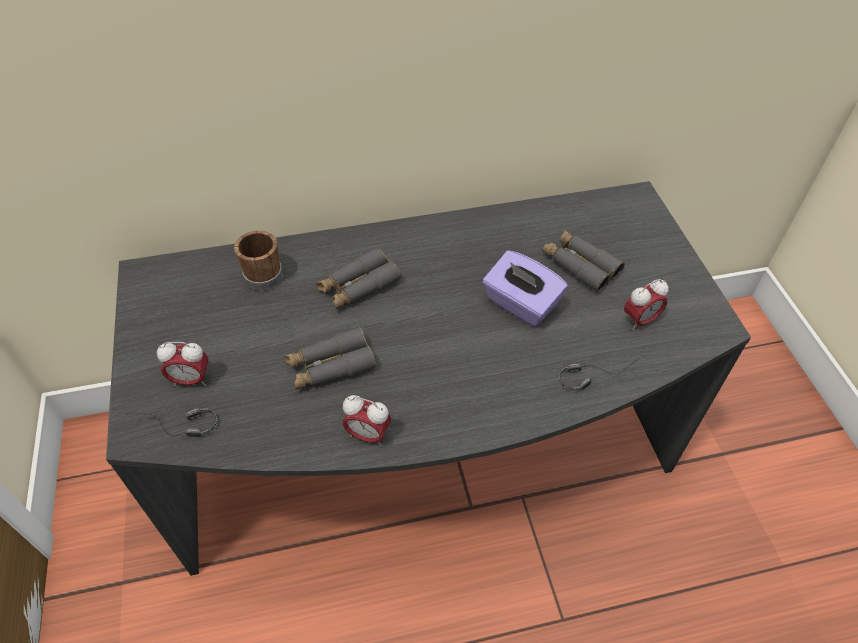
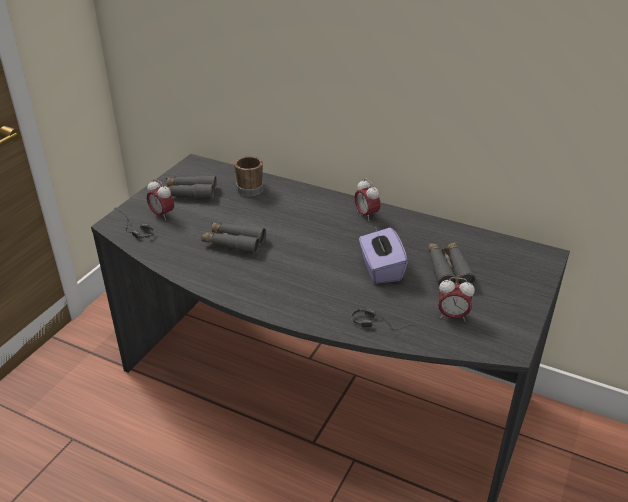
camera: 40 degrees right, 15 degrees down
grey binoculars [316,247,401,309] -> grey binoculars moved to [165,176,217,200]
alarm clock [342,395,391,446] -> alarm clock moved to [355,178,381,221]

